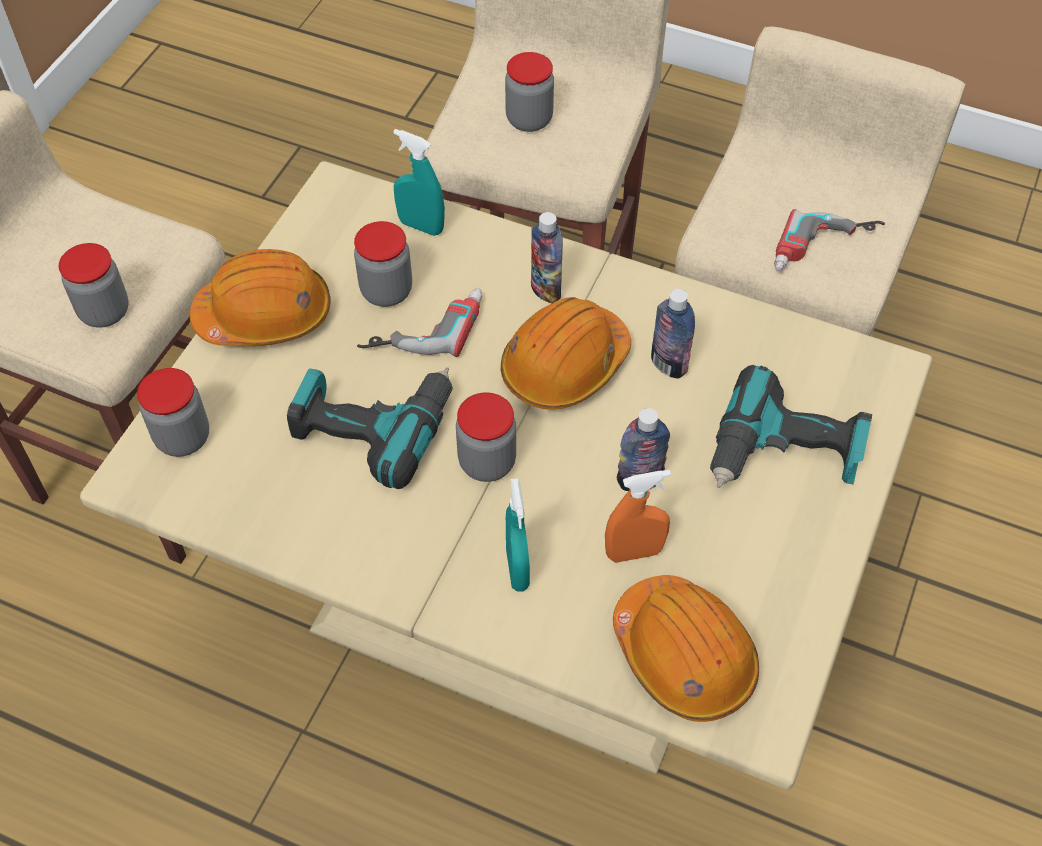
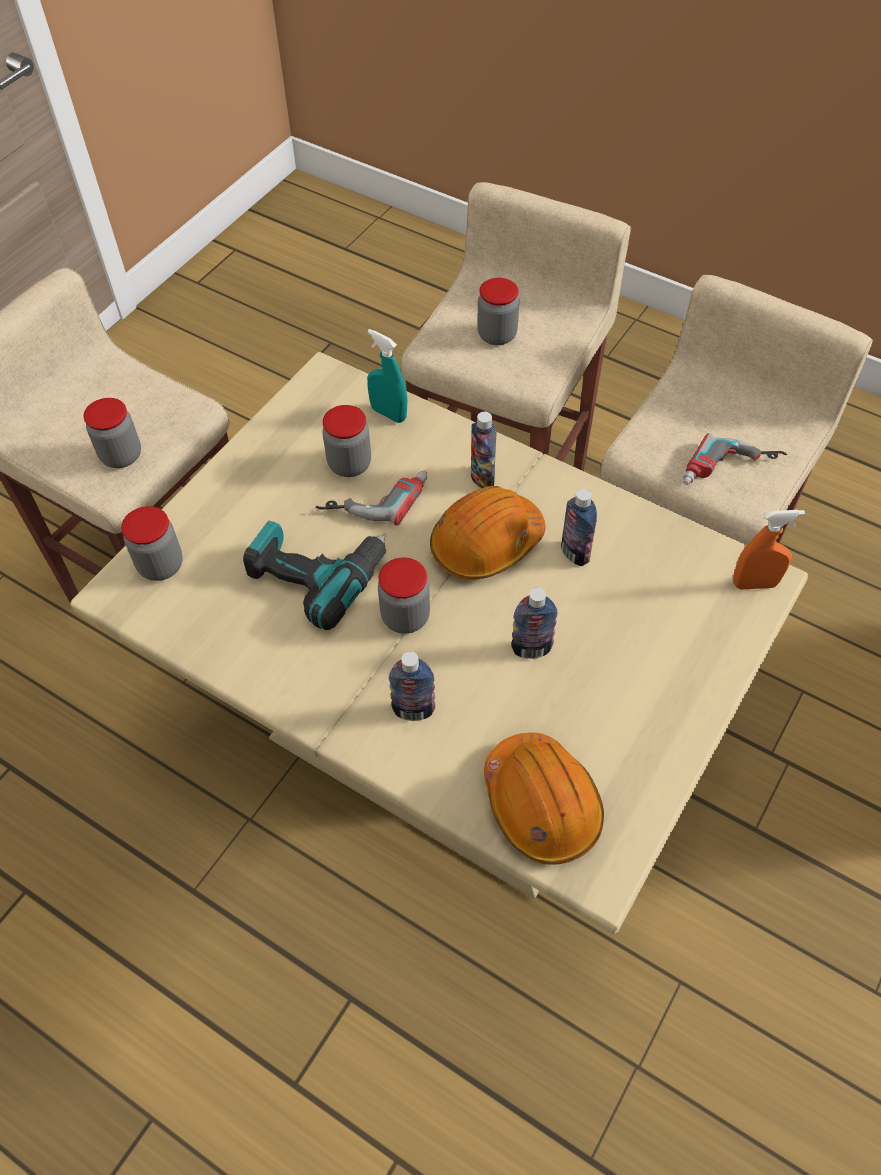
camera: 10 degrees right, 0 degrees up
orange hard hat [190,249,331,346] -> none
turquoise spray bottle [506,478,530,592] -> bottle [388,651,436,721]
orange spray bottle [605,470,671,562] -> orange spray bottle moved to [733,510,805,589]
power drill [710,365,872,488] -> none

